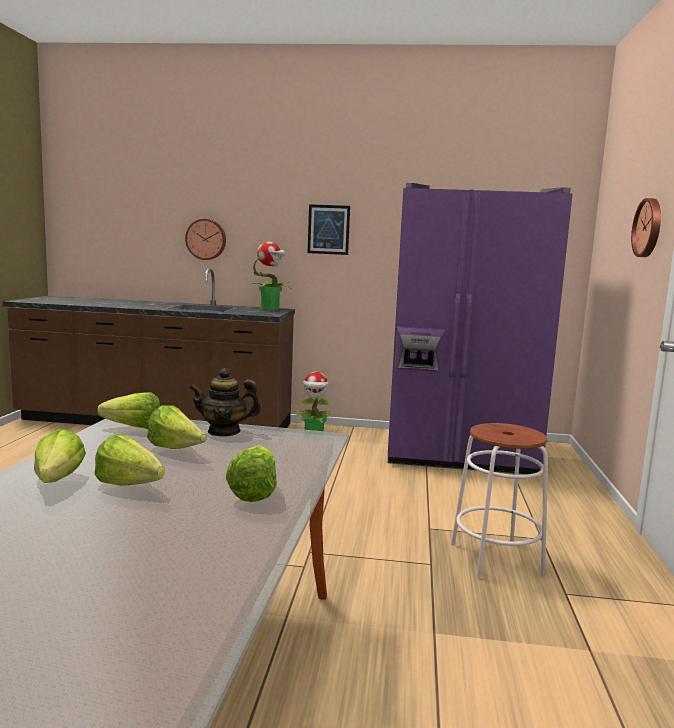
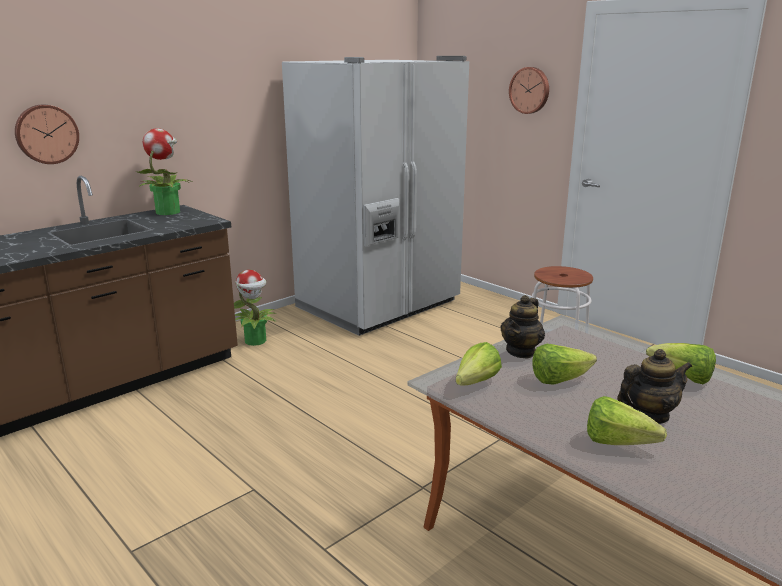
camera: 50 degrees left, 10 degrees up
lettuce [94,434,165,486] -> teapot [617,349,693,424]
picture [307,204,350,255] -> none
purple fridge [388,182,573,475] -> white fridge [282,56,469,336]

